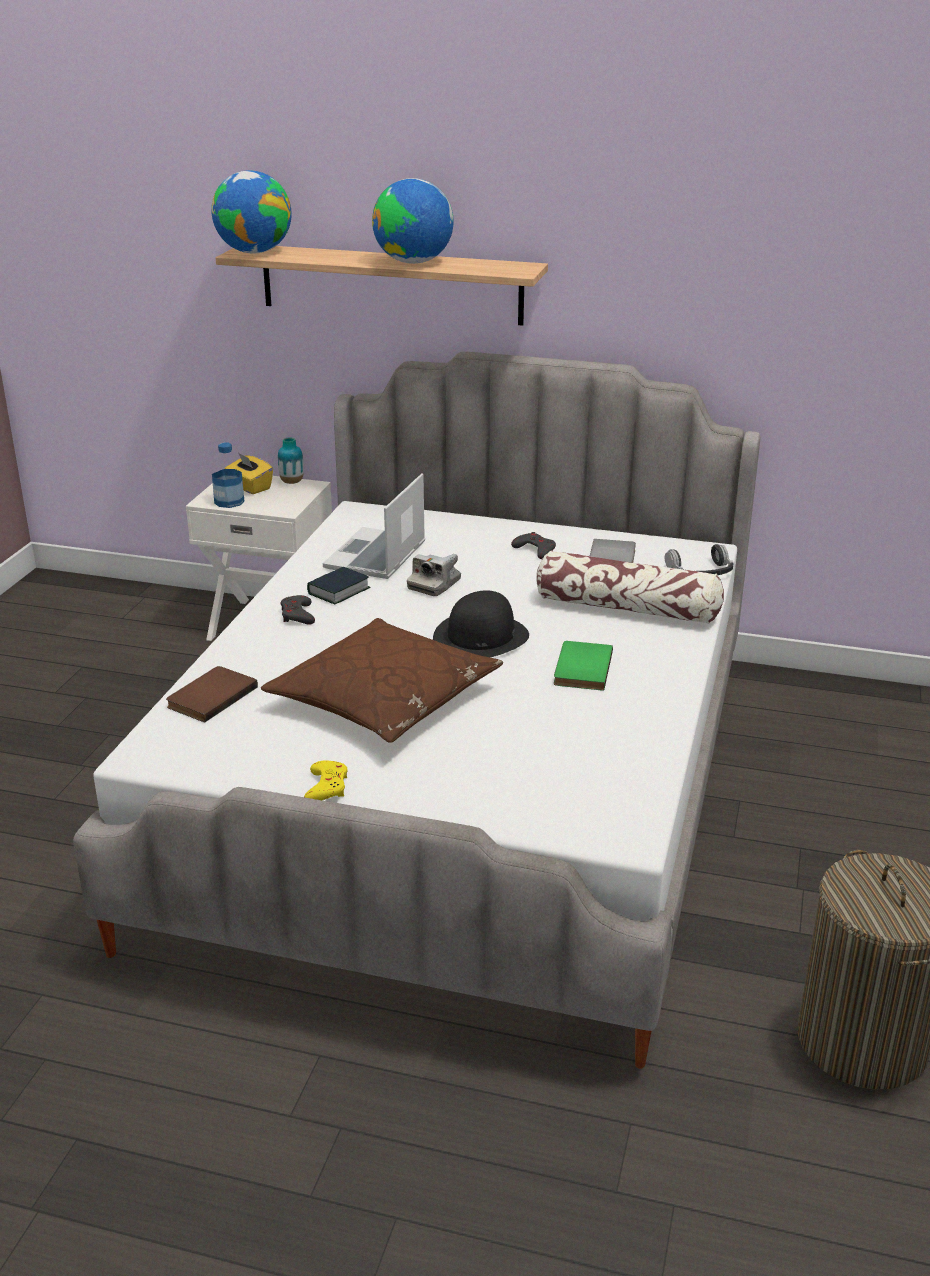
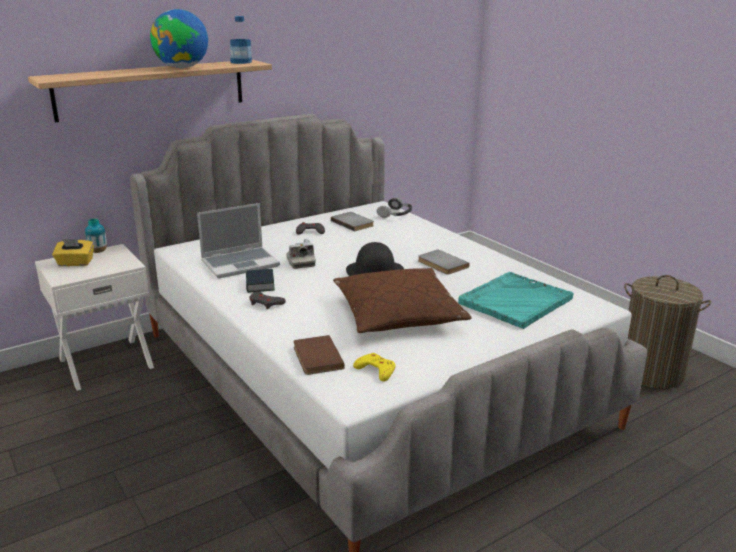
camera: 50 degrees left, 5 degrees down
globe [211,170,292,253] -> none
bottle [212,443,244,508] -> bottle moved to [230,16,252,64]
yellow game controller [304,760,348,800] -> yellow game controller moved to [353,353,396,381]
laptop [323,473,425,579] -> laptop turned 90 degrees counterclockwise [197,203,280,279]
pillow [536,550,724,624] -> none
green book [554,641,613,691] -> grey book [418,249,469,275]
none -> turquoise tray [458,272,573,329]

